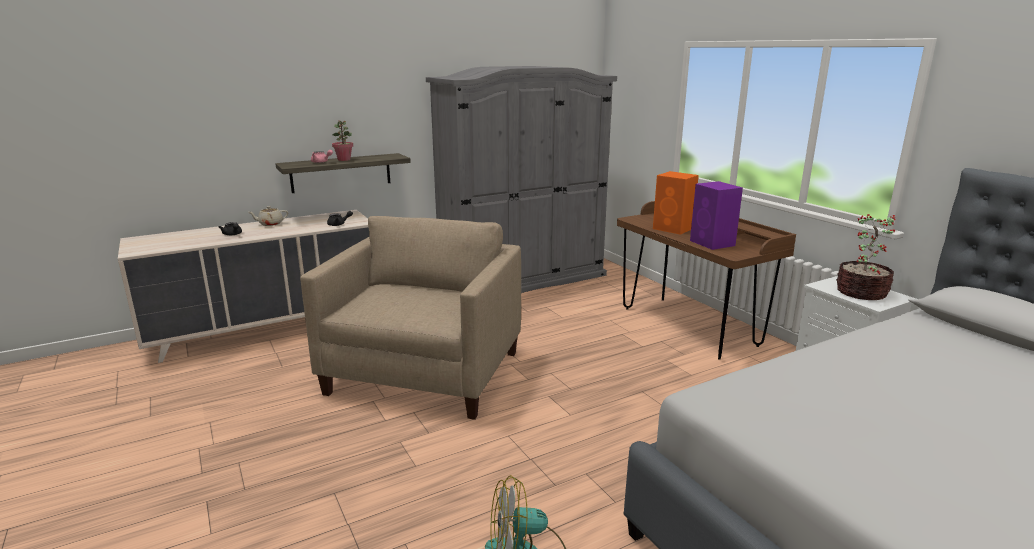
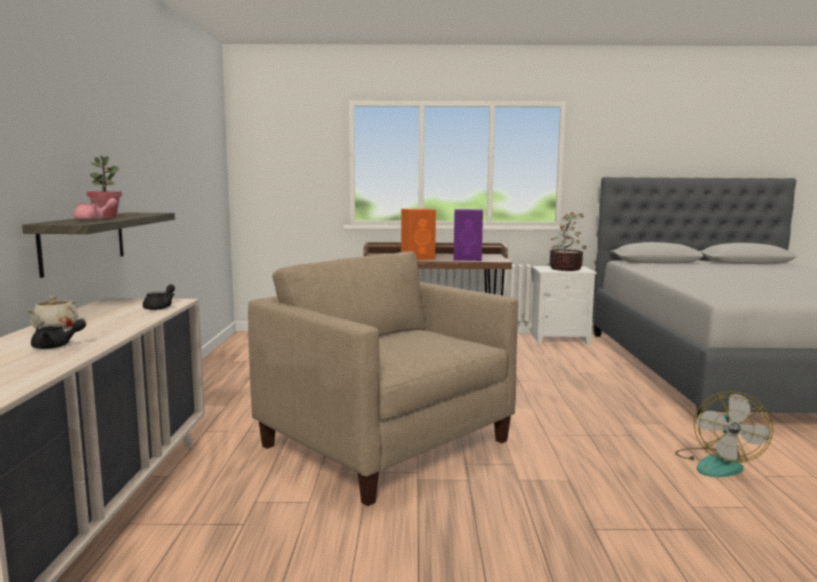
camera: 60 degrees left, 10 degrees down
grey wardrobe [426,66,617,293] -> none

